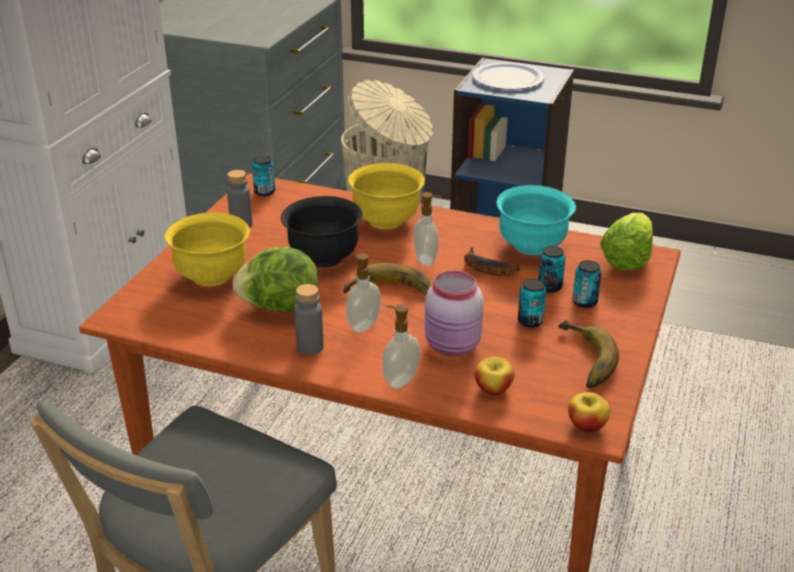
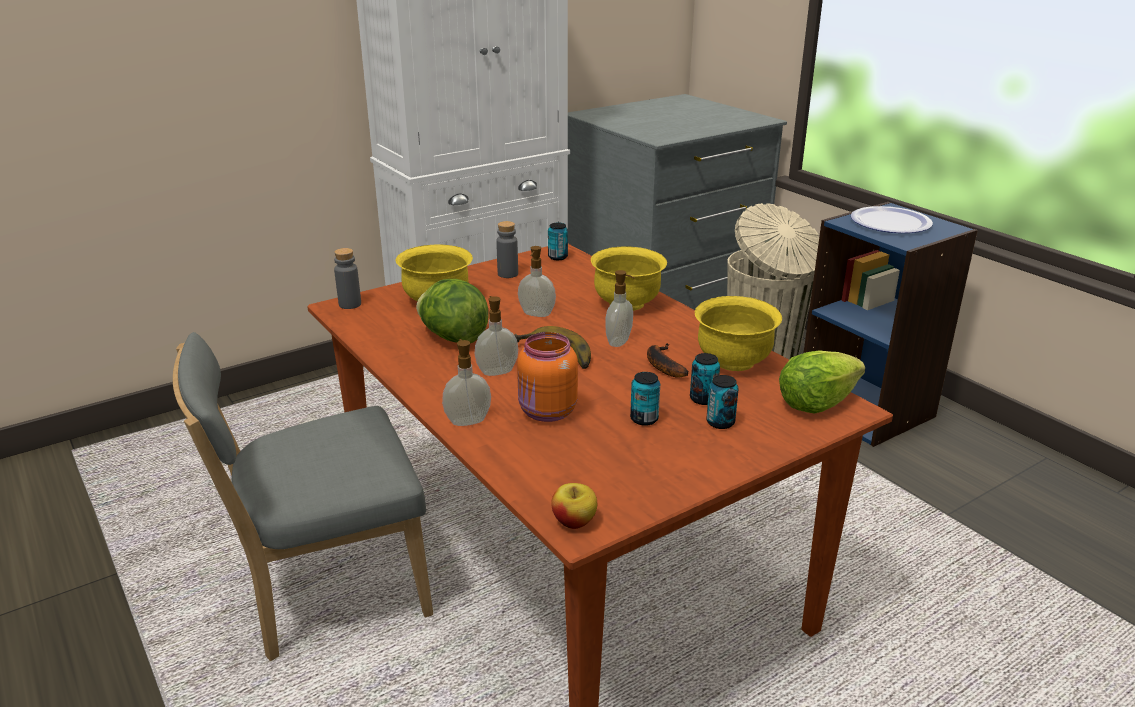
camera: 35 degrees right, 5 degrees down
black bowl [281,196,362,268] -> soap dispenser [518,246,556,317]
grey bottle [294,284,324,355] -> grey bottle moved to [334,248,361,309]
pink jar [425,270,484,356] -> orange jar [517,332,578,422]
apple [475,357,514,395] -> none
turquoise bowl [496,185,576,255] -> yellow bowl [695,296,782,371]
banana [558,320,619,389] -> none

